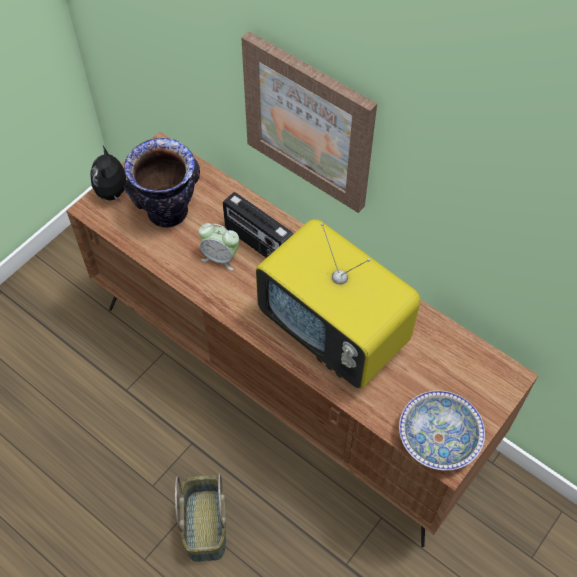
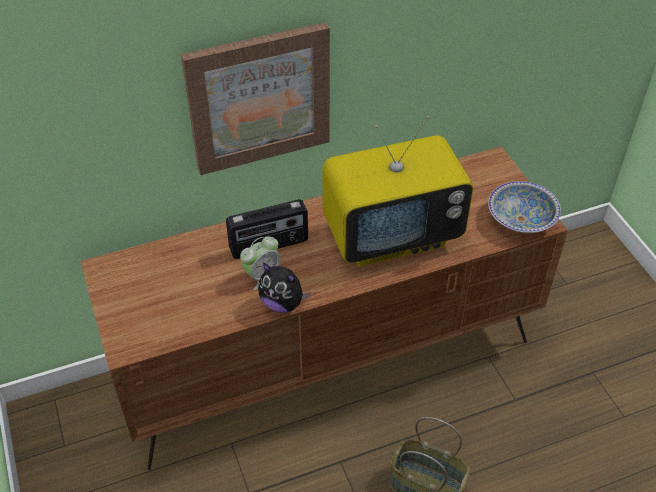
camera: 60 degrees left, 10 degrees down
plush toy [90,146,130,203] -> plush toy moved to [258,263,311,313]
vase [123,138,200,228] -> none

